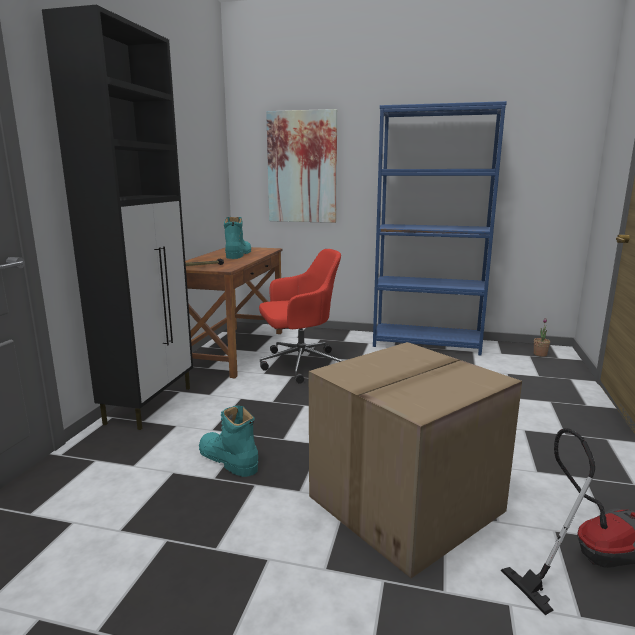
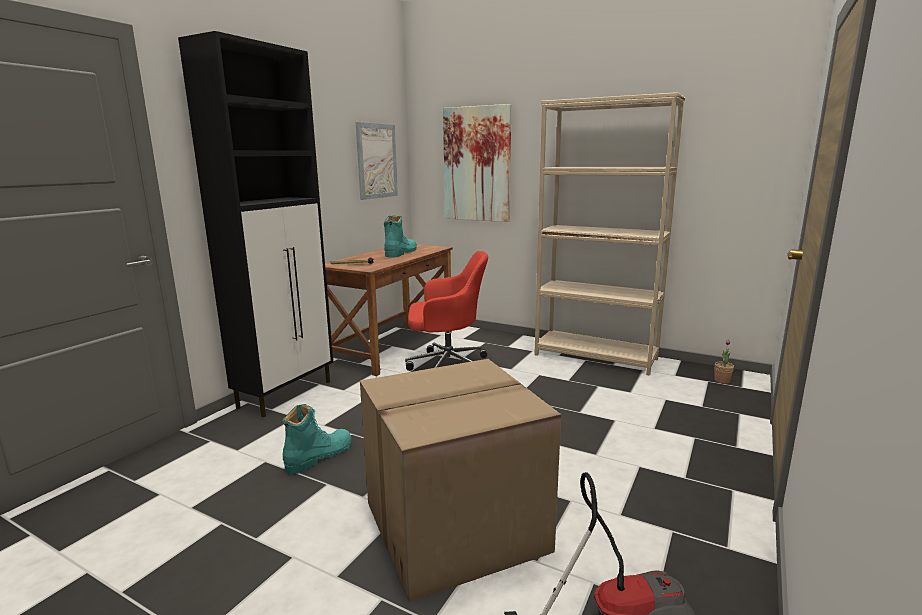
camera: 15 degrees right, 0 degrees up
turquoise boot [199,406,258,477] -> turquoise boot turned 75 degrees clockwise [282,404,352,474]
blue bookcase [373,101,507,356] -> beige bookcase [534,92,685,376]
none -> picture [356,122,398,200]

